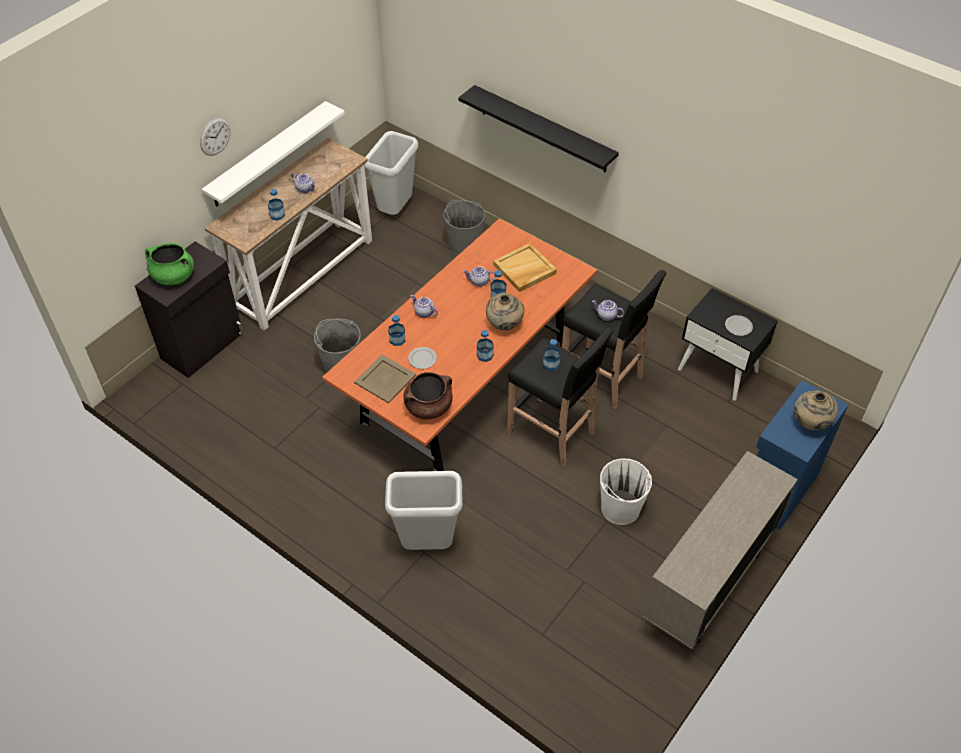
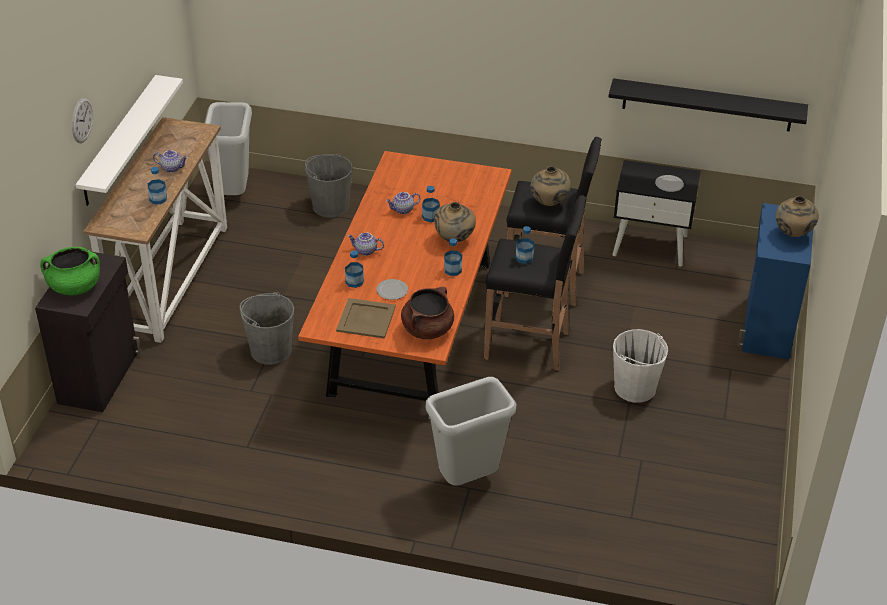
camera: 25 degrees left, 10 degrees down
black shelf [458,85,619,173] -> black shelf moved to [609,78,808,132]
beige tray [493,243,557,292] -> none
teapot [592,300,624,321] -> beige vase [530,166,571,206]
beige cabinet [642,451,798,649] -> none

